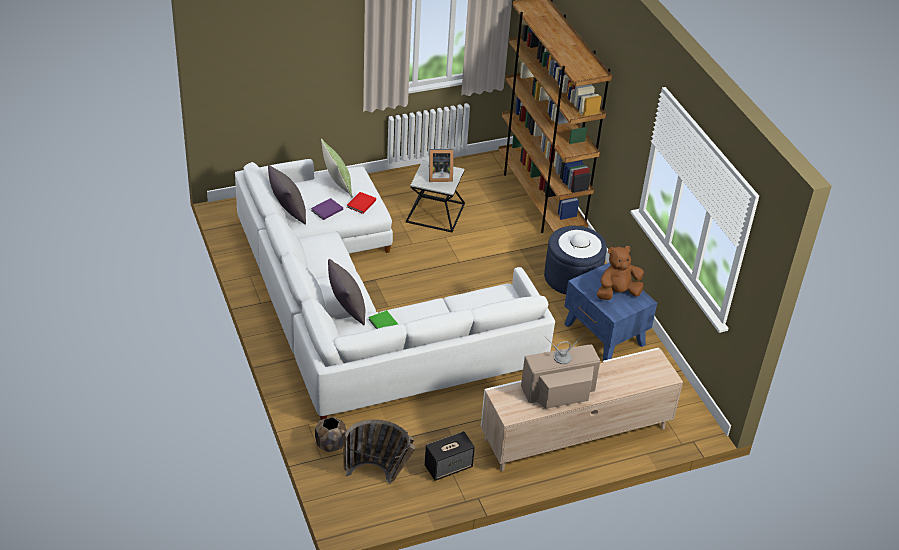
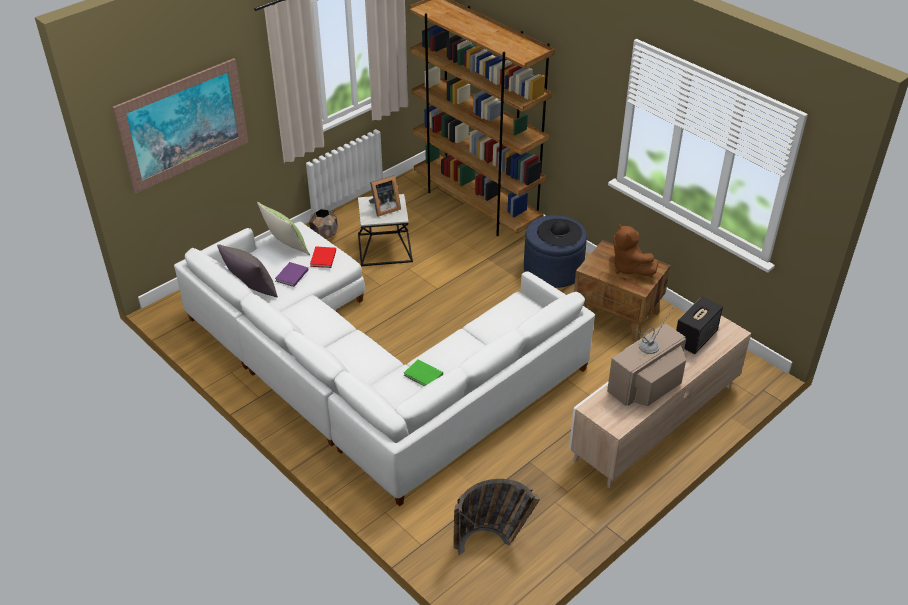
camera: 20 degrees left, 0 degrees up
brown planter [315,417,346,452] -> brown planter moved to [309,209,338,239]
grey pillow [328,259,365,326] -> none
speaker [425,431,475,481] -> speaker moved to [676,296,723,354]
white hat [558,230,602,258] -> black hat [537,219,582,246]
blue side table [564,262,657,361] -> brown side table [574,240,671,342]
brown plush toy [597,246,644,300] -> brown plush toy turned 75 degrees counterclockwise [613,224,658,276]
none -> picture [113,58,248,194]

